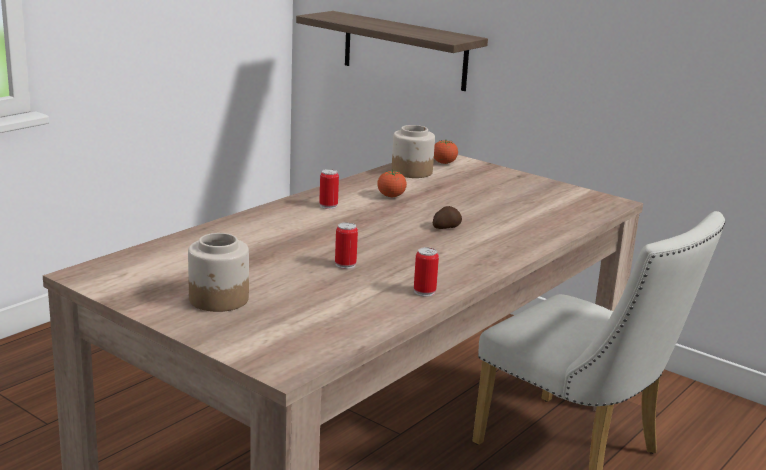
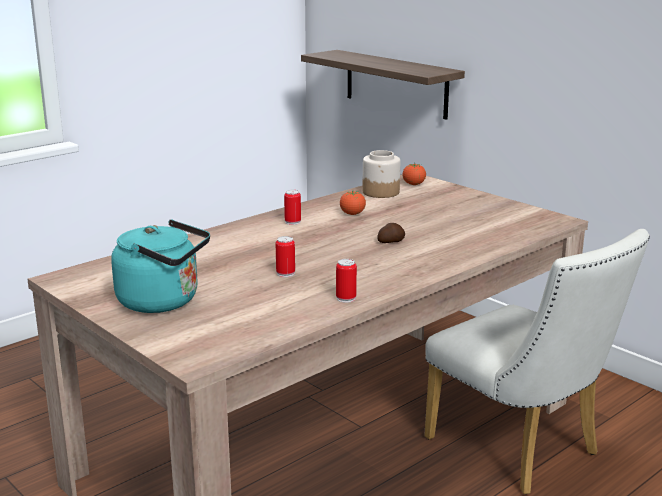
camera: 10 degrees right, 0 degrees up
jar [188,233,249,312] -> turquoise kettle [111,219,210,313]

